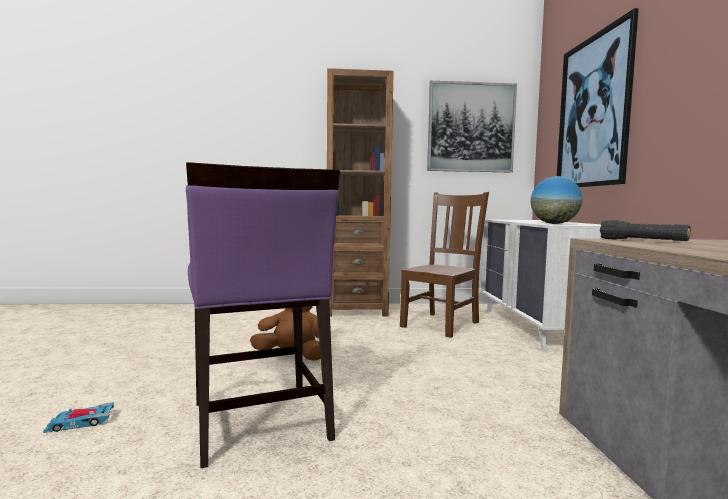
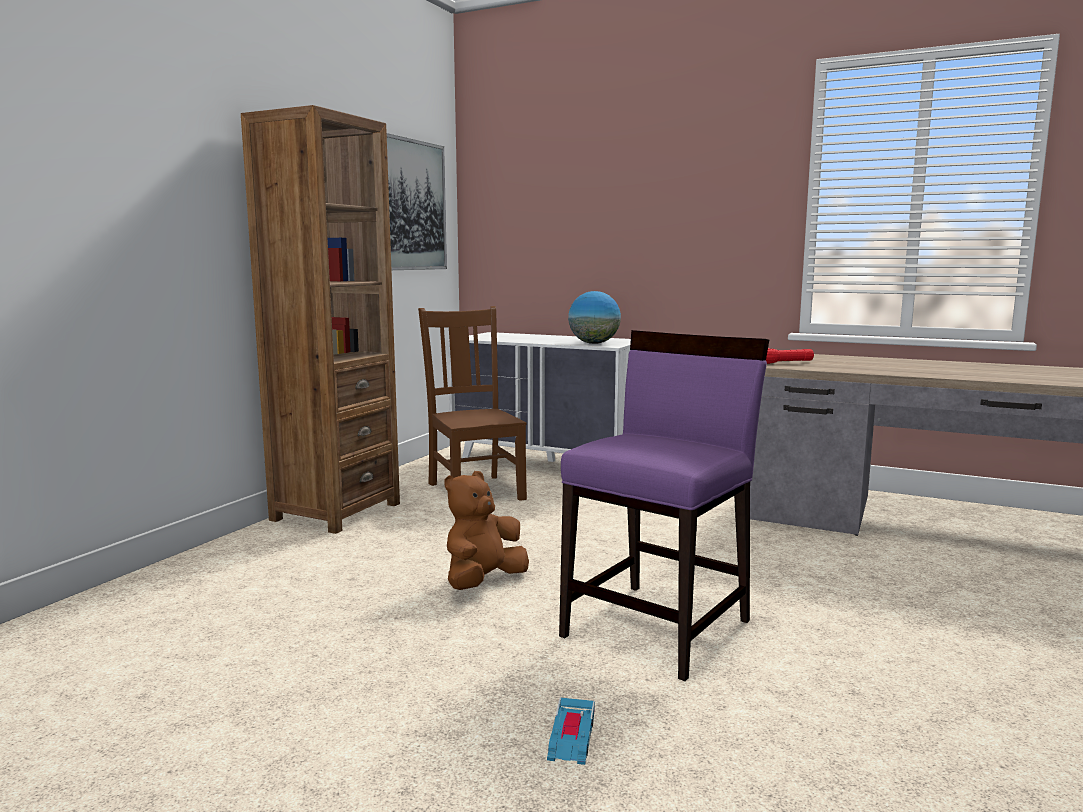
camera: 60 degrees left, 5 degrees up
purple chair [186,162,340,468] -> purple chair turned 60 degrees counterclockwise [559,330,769,681]
picture [557,8,639,187] -> none
black flashlight [600,220,691,241] -> red flashlight [766,348,814,364]

